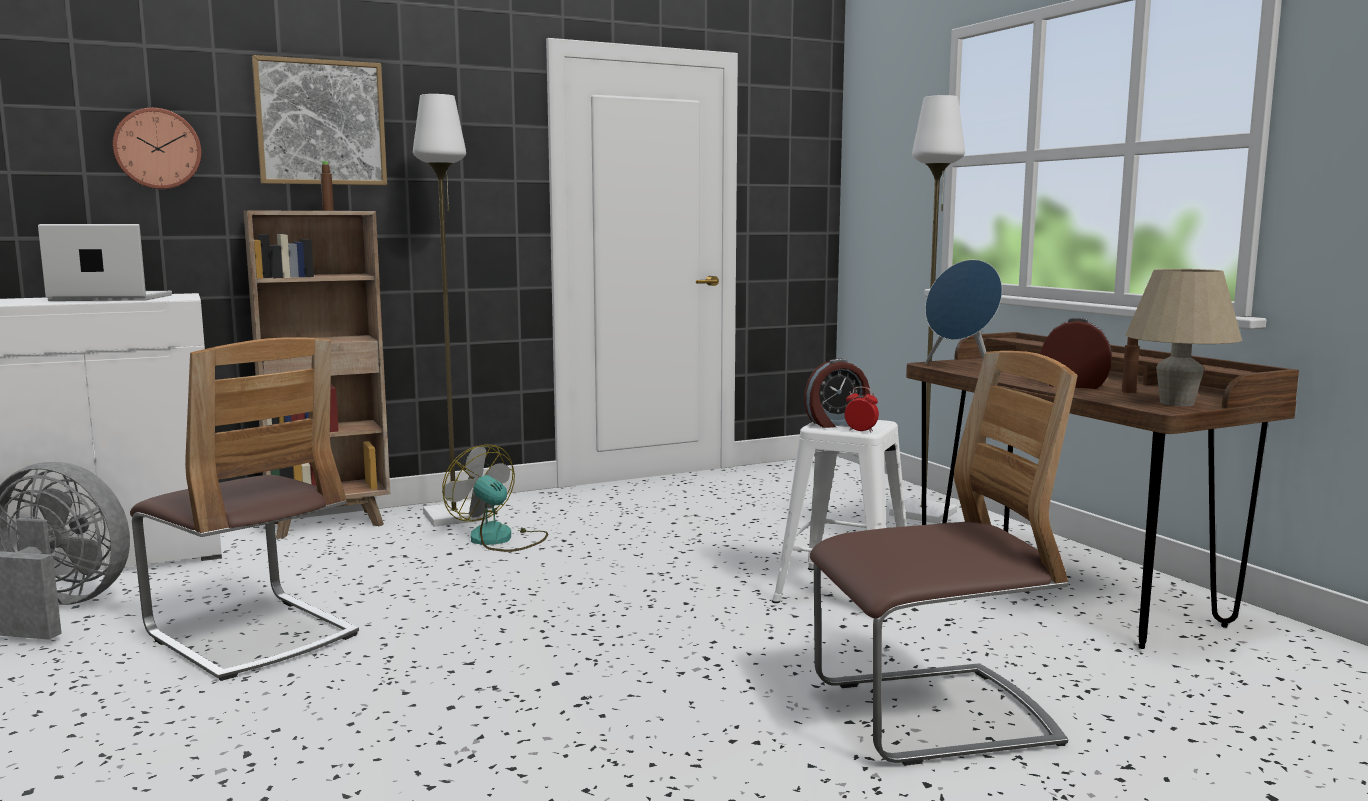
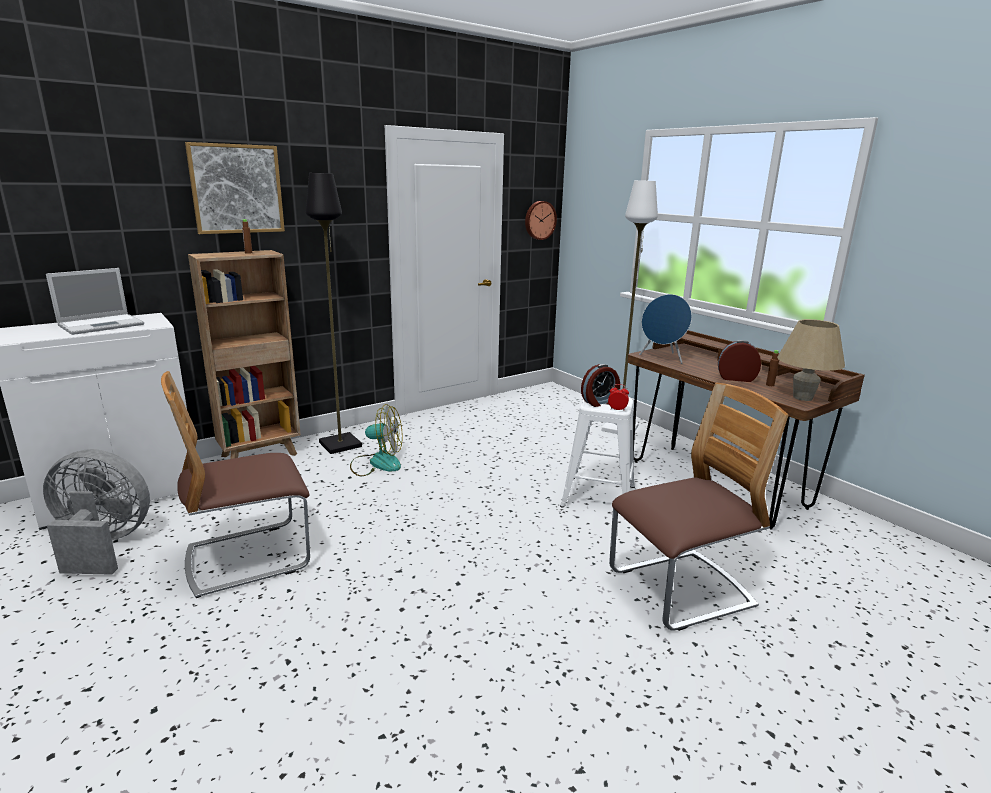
camera: 10 degrees left, 10 degrees up
laptop [38,224,172,301] -> laptop turned 150 degrees clockwise [46,268,144,335]
wall clock [113,108,202,189] -> wall clock moved to [525,201,557,240]
chair [130,337,359,681] -> chair turned 120 degrees clockwise [161,371,310,598]
white floor lamp [413,94,486,527] -> black floor lamp [306,173,362,454]
fan [442,444,548,552] -> fan turned 150 degrees clockwise [350,404,403,476]

